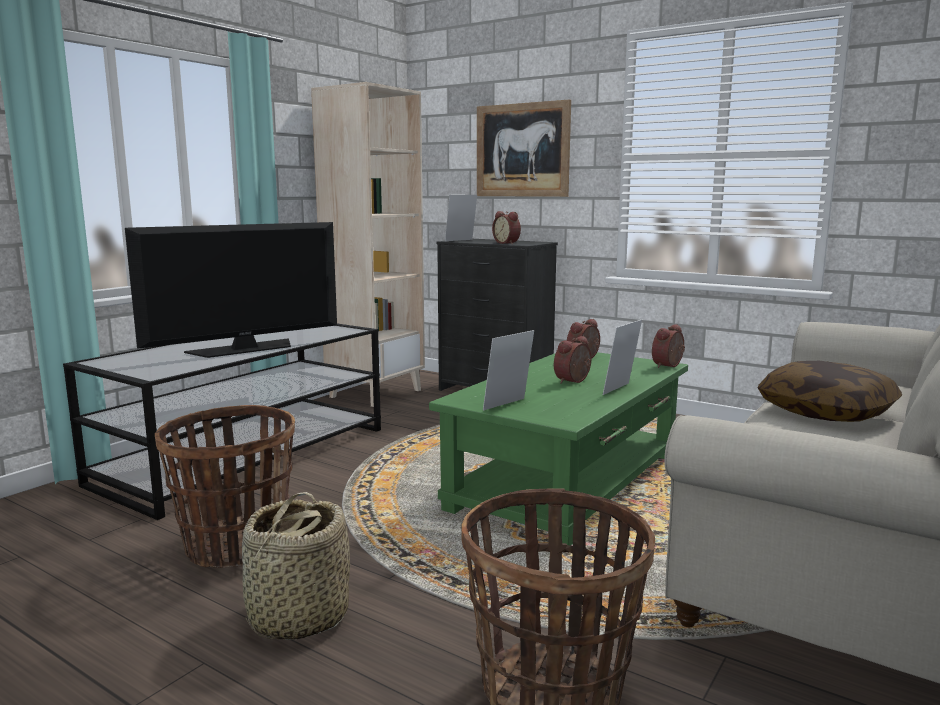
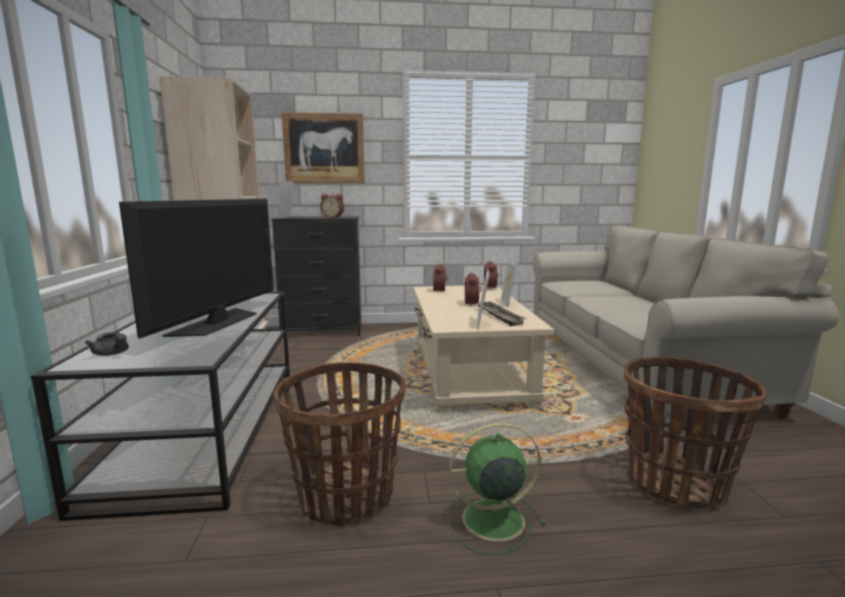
camera: 40 degrees left, 0 degrees up
basket [242,492,350,640] -> green fan [447,423,546,555]
green coffee table [429,352,688,545] -> beige coffee table [413,286,554,413]
pillow [758,361,902,422] -> none
none -> grey teapot [85,332,129,356]
none -> tray [476,301,526,326]

